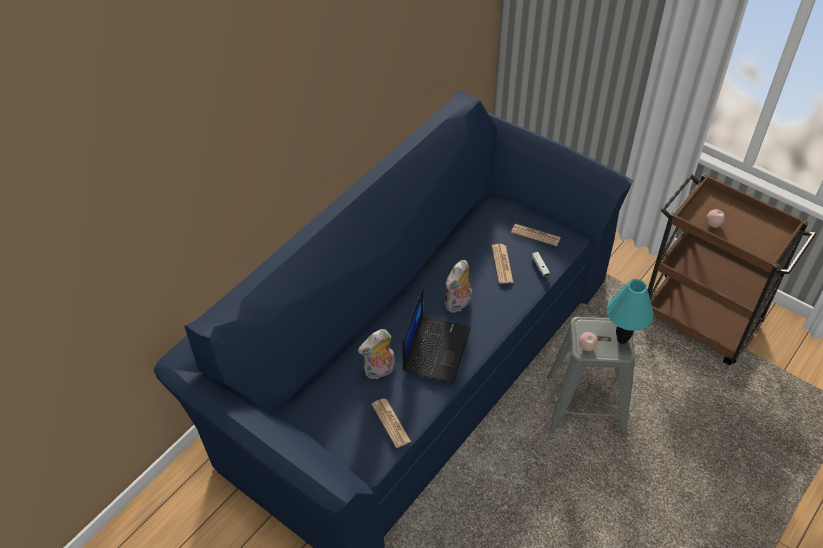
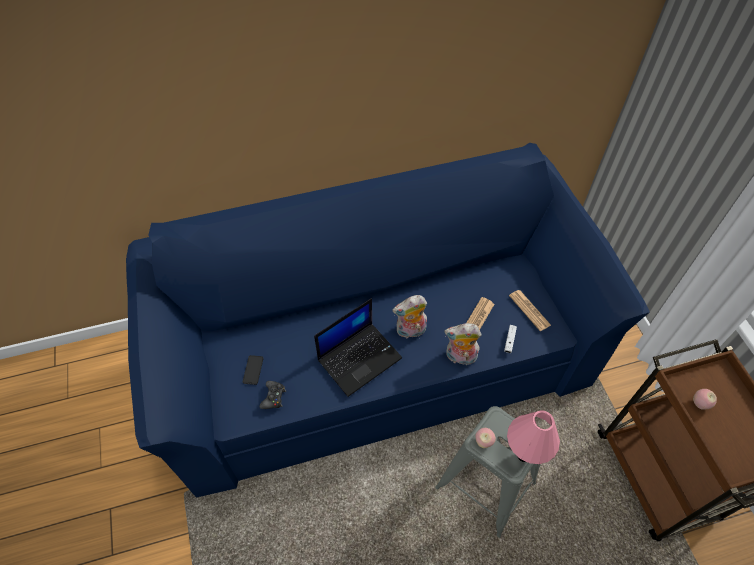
camera: 35 degrees right, 5 degrees up
plush toy [358,329,395,379] -> plush toy moved to [444,323,482,365]
newspaper [372,399,411,448] -> black game controller [259,381,286,409]
turquoise table lamp [607,279,654,344] -> pink table lamp [507,410,560,464]
none -> phone [243,355,263,385]

